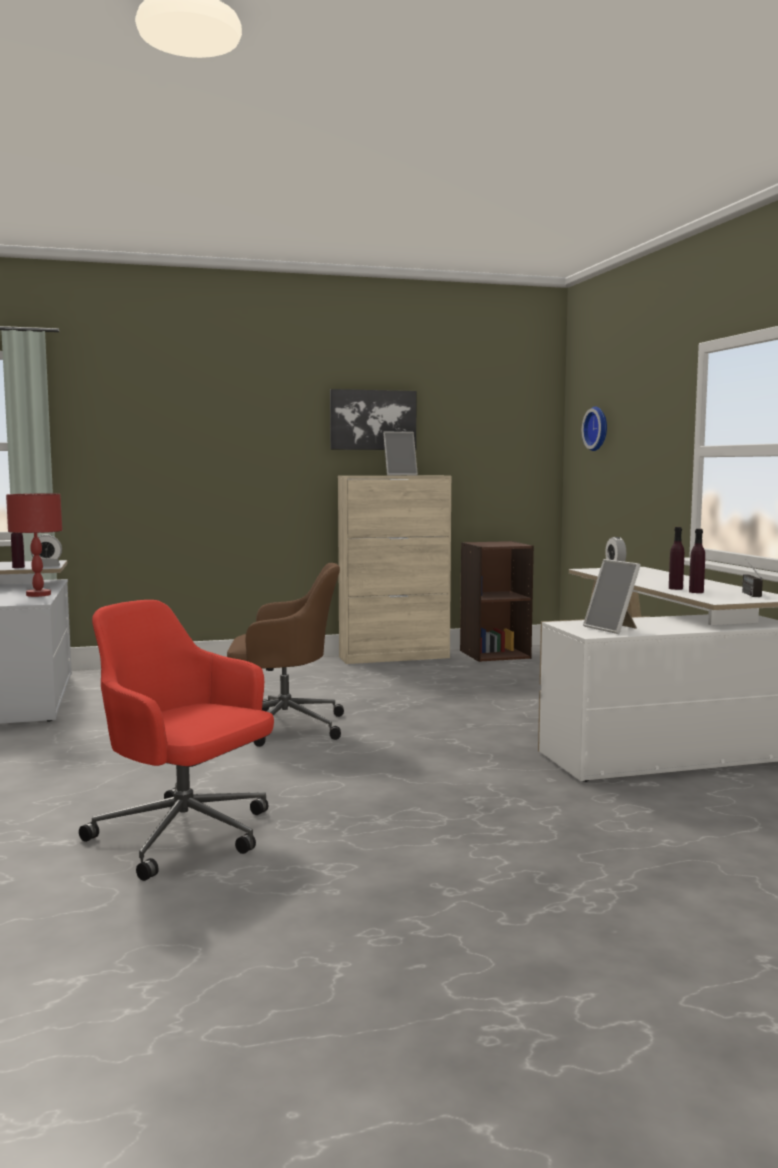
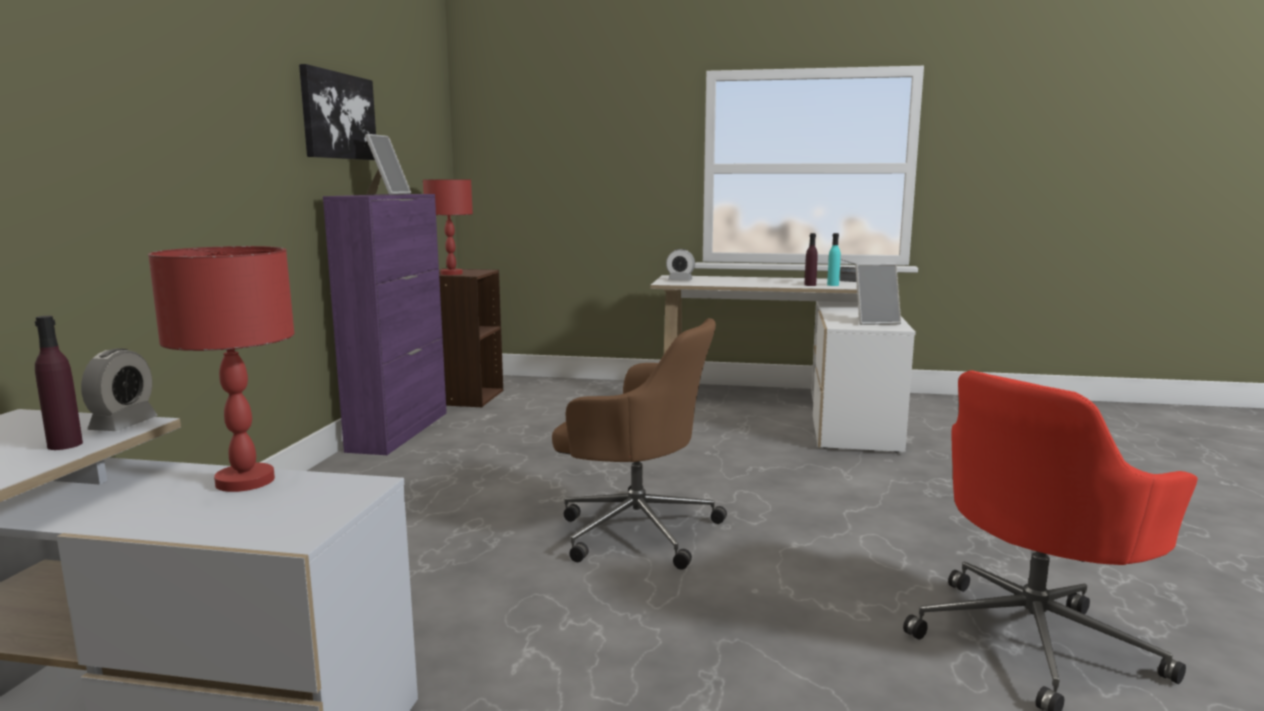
camera: 65 degrees left, 5 degrees up
brown office chair [227,563,344,747] -> brown office chair turned 90 degrees clockwise [552,318,727,570]
beige cabinet [338,476,451,664] -> purple cabinet [323,194,447,455]
wall clock [582,406,607,451] -> none
purple bottle [689,529,705,593] -> turquoise bottle [827,233,841,286]
none -> red table lamp [423,179,473,275]

